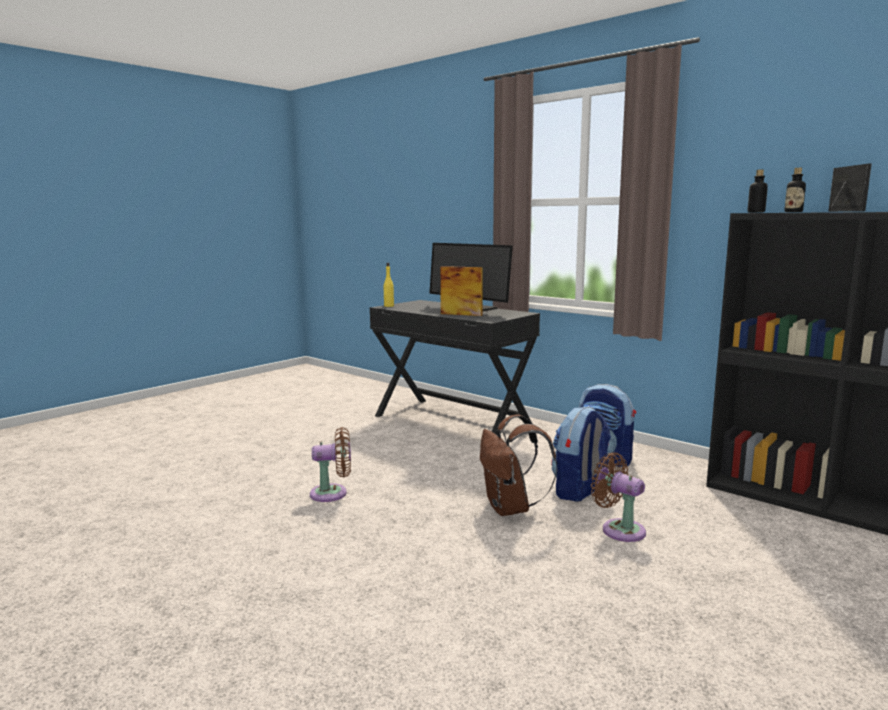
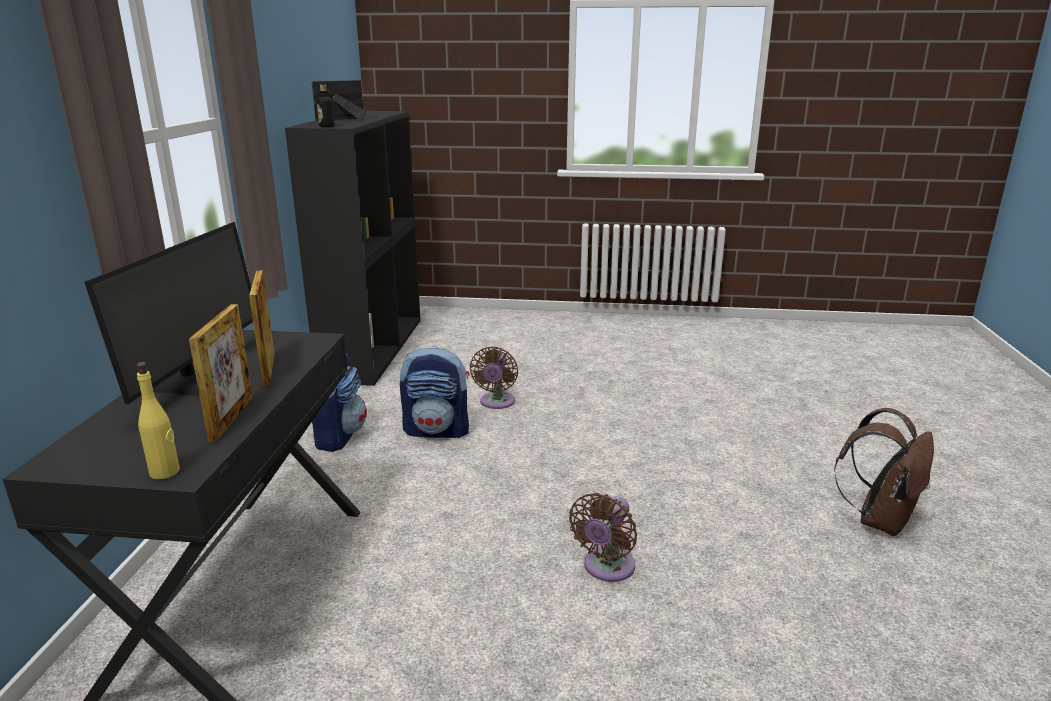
camera: 125 degrees left, 10 degrees up
brown fan [310,427,351,502] -> brown fan turned 105 degrees counterclockwise [569,493,637,582]
brown backpack [480,414,557,516] -> brown backpack moved to [834,408,934,536]
bottle [785,168,806,212] -> none
none -> picture frame [189,304,253,442]

